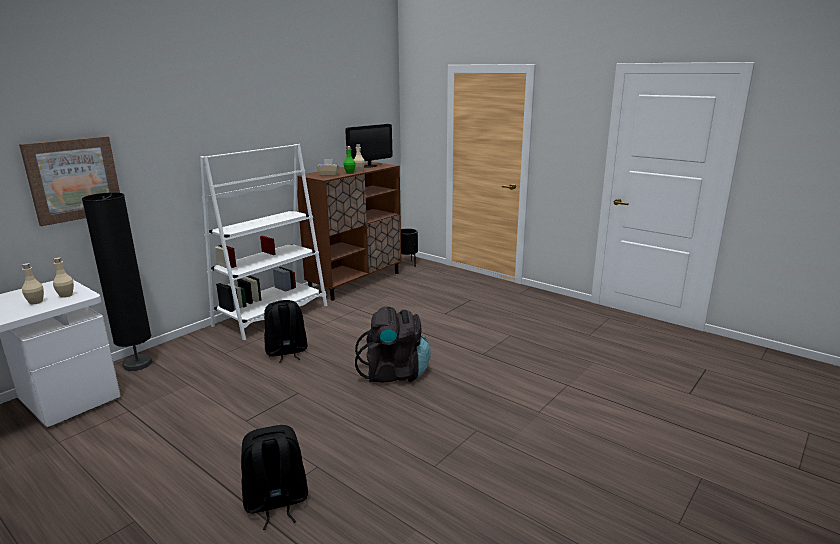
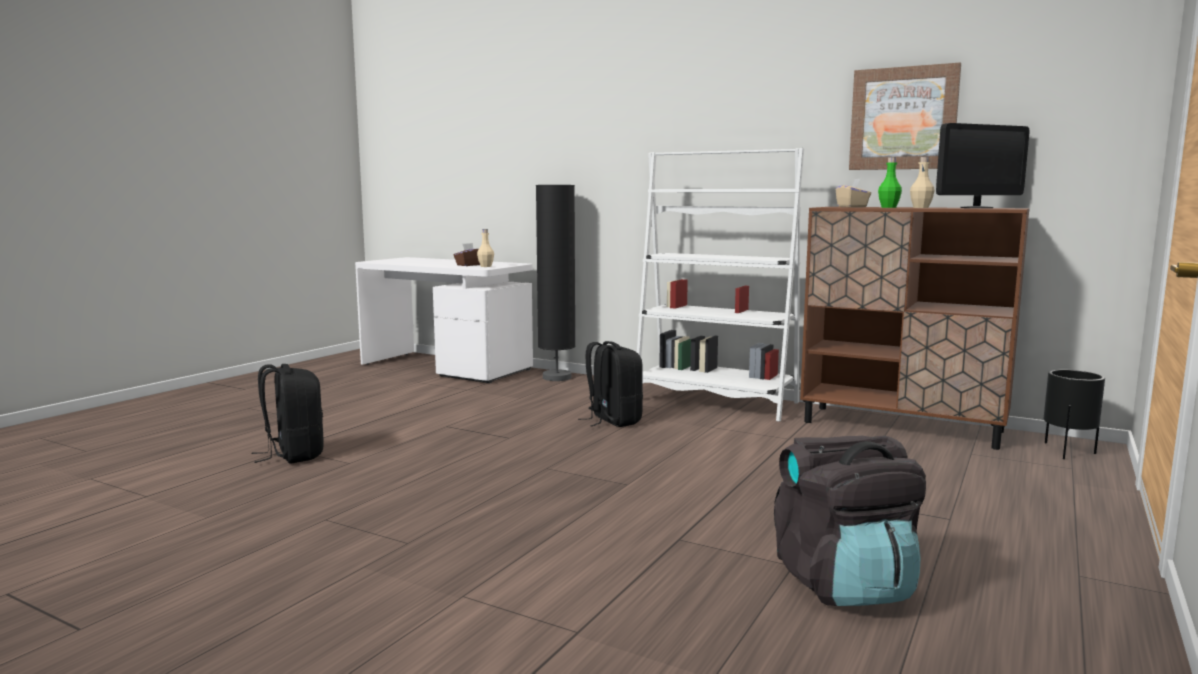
camera: 80 degrees right, 10 degrees down
picture [19,136,120,226] -> picture moved to [849,62,961,170]
beige bottle [22,263,44,305] -> brown tissue box [454,243,480,266]
monitor [345,124,392,168] -> monitor turned 60 degrees counterclockwise [936,123,1030,208]
black backpack [355,306,431,382] -> black backpack moved to [774,436,926,606]

